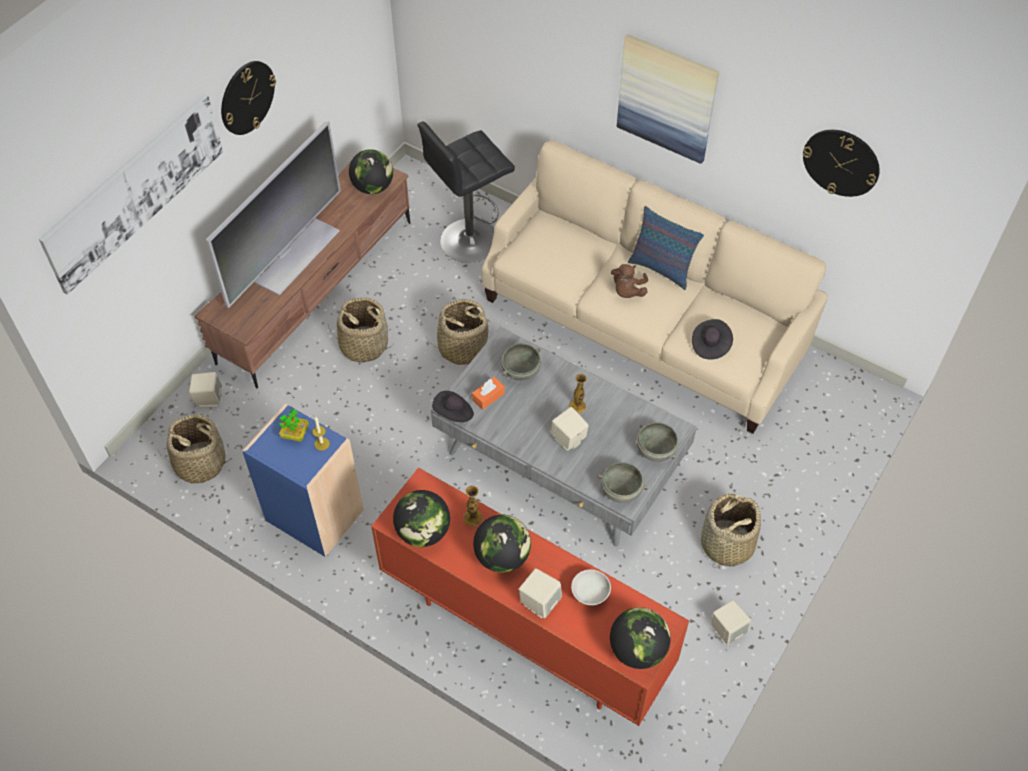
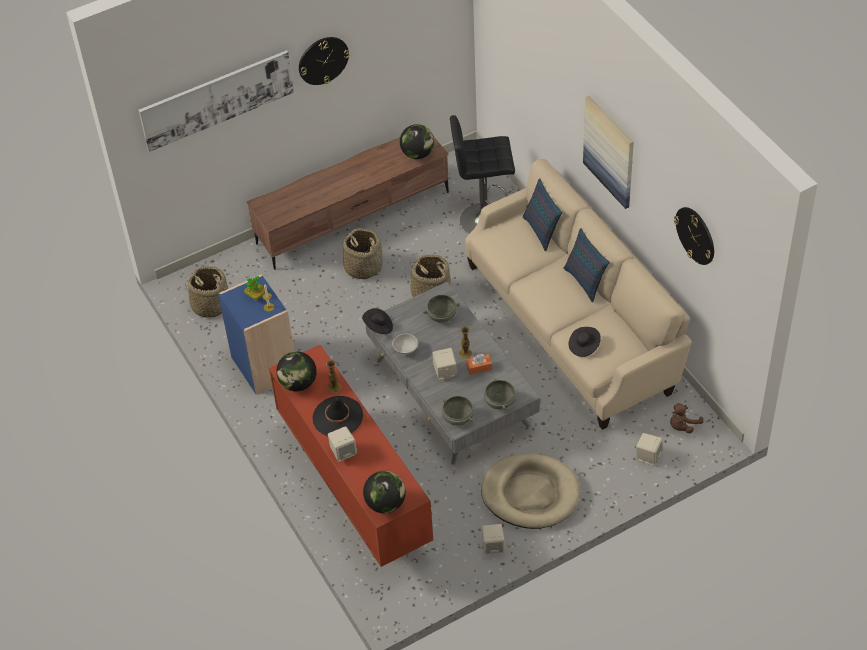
camera: 30 degrees right, 5 degrees down
beige speaker [189,372,222,407] -> beige speaker moved to [636,433,662,466]
television [206,121,341,309] -> none
orange tissue box [472,377,505,410] -> orange tissue box moved to [466,354,492,375]
globe [473,515,531,573] -> black hat [312,396,363,436]
white bowl [571,569,611,606] -> white bowl moved to [392,334,418,355]
brown plush toy [611,264,648,298] -> brown plush toy moved to [670,403,703,433]
basket [701,494,761,568] -> beige dog bed [481,453,580,529]
none -> blue pillow [523,178,562,251]

